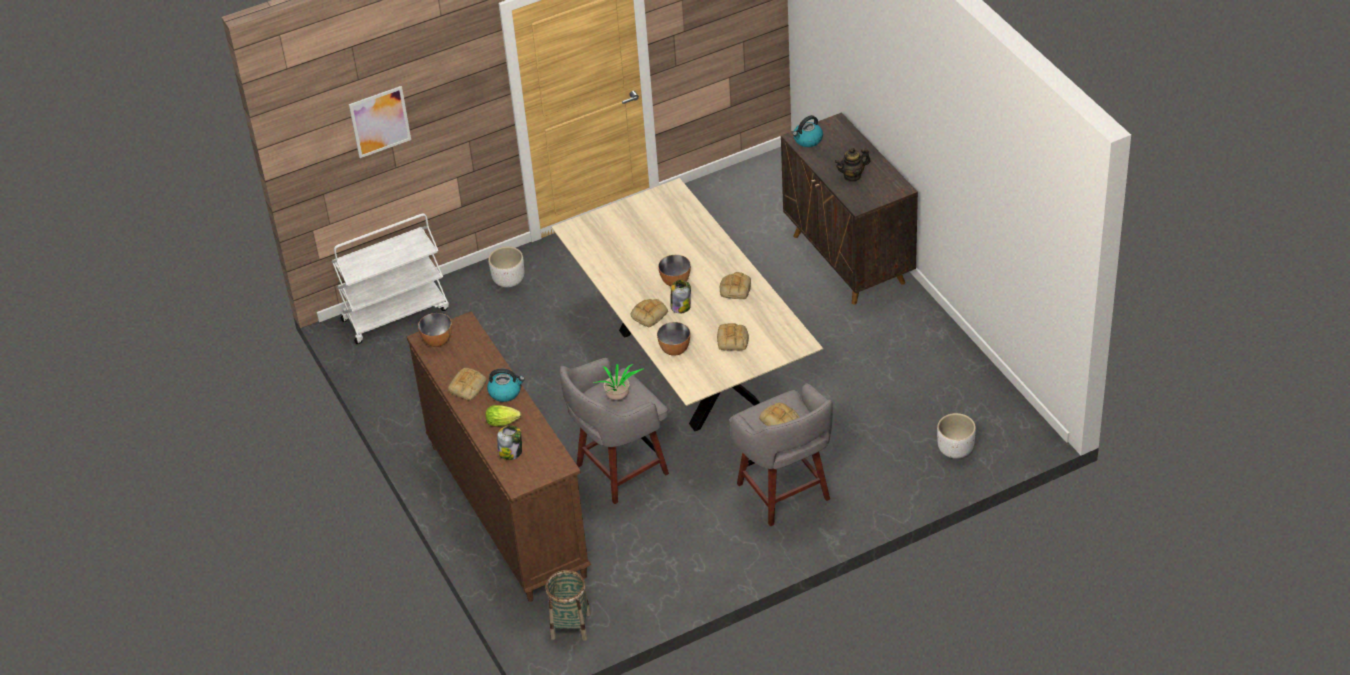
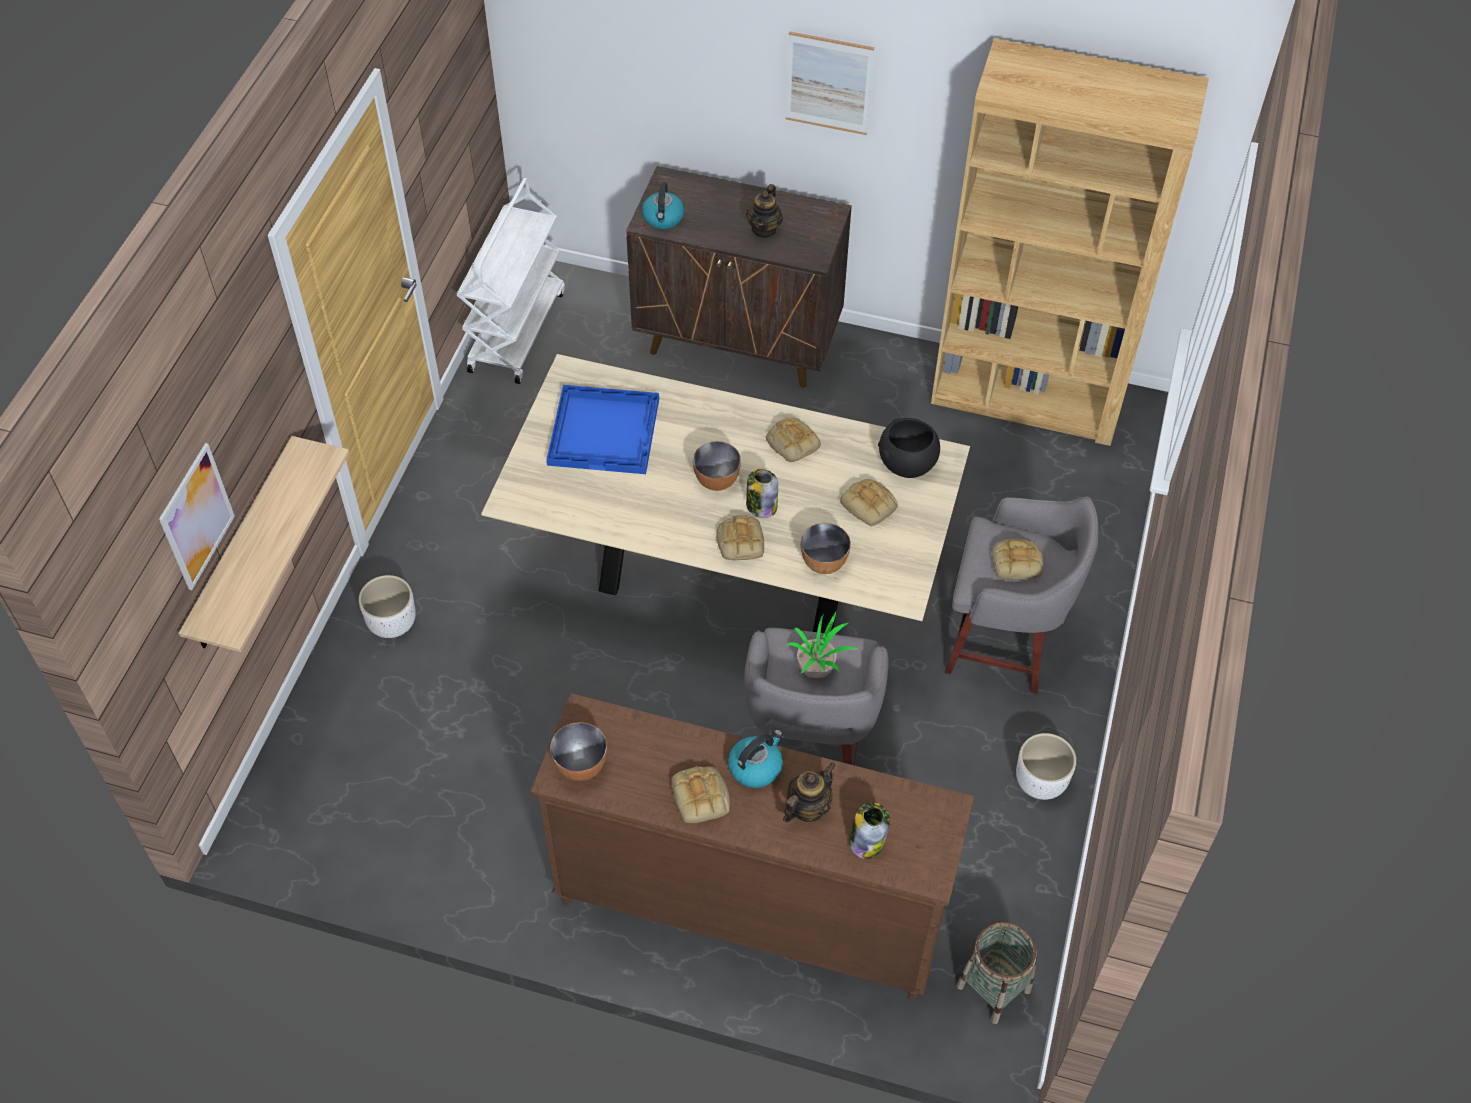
camera: 50 degrees left, 10 degrees up
white cart [332,213,449,344] -> white cart moved to [457,178,565,384]
lettuce [485,405,521,426] -> teapot [783,762,836,822]
white planter [937,413,976,459] -> white planter moved to [1016,733,1076,800]
none -> shelf [179,436,349,652]
none -> blue tray [546,385,659,474]
none -> picture [785,31,874,135]
none -> black bowl [878,418,940,478]
none -> brown bookcase [931,38,1209,446]

